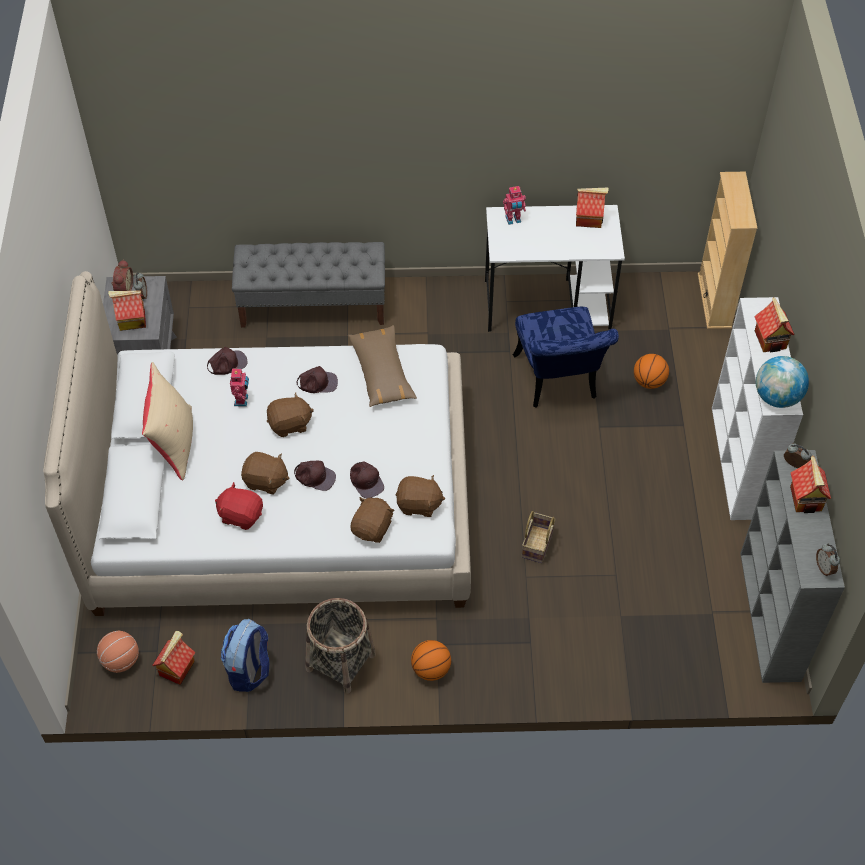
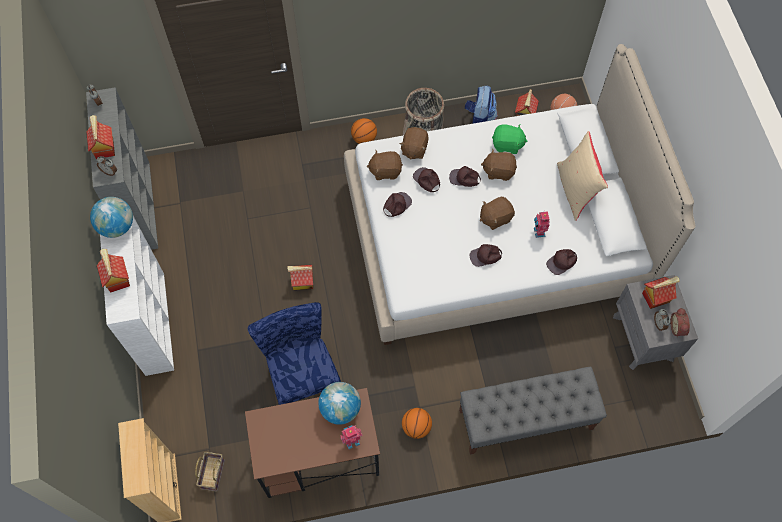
camera: 170 degrees right, 10 degrees up
red plush toy [215,482,263,530] -> green plush toy [492,124,528,154]
brown pillow [348,325,417,407] -> none
white desk [485,205,625,332] -> brown desk [245,388,380,498]
basket [522,511,556,563] -> basket moved to [195,452,225,491]
toy house [576,187,609,228] -> toy house moved to [287,265,313,290]
basketball [634,354,669,389] -> basketball moved to [402,408,432,439]
none -> globe [319,382,361,425]
none -> brown cap [383,192,412,217]

